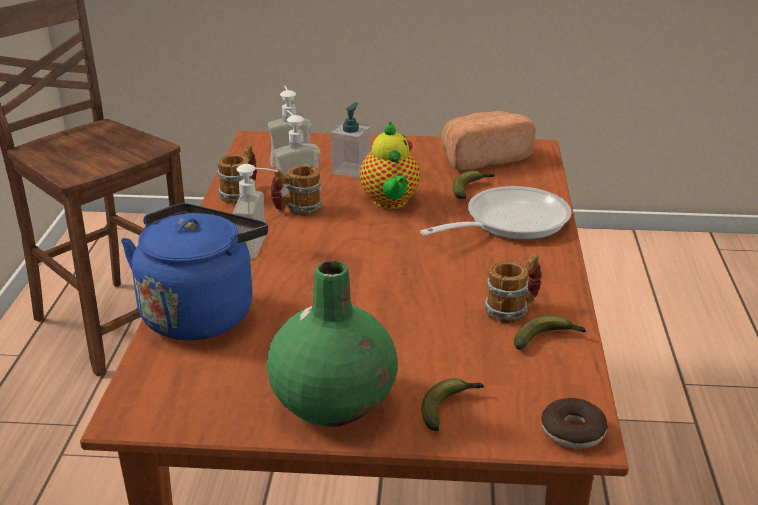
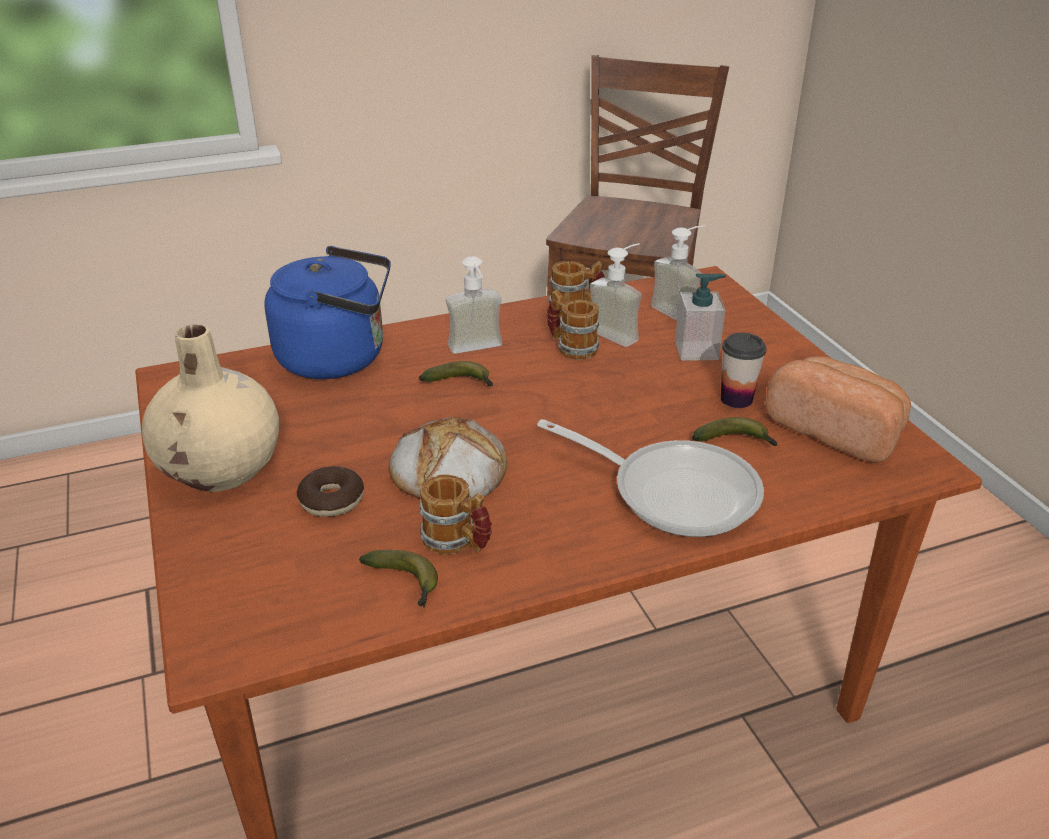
camera: 65 degrees right, 5 degrees up
green vase [266,261,398,427] -> beige vase [142,324,279,492]
teapot [360,122,420,209] -> none
banana [421,378,484,431] -> banana moved to [419,361,493,386]
donut [541,398,608,449] -> donut moved to [297,466,364,517]
none -> bread [388,416,507,499]
none -> cup [721,333,766,408]

